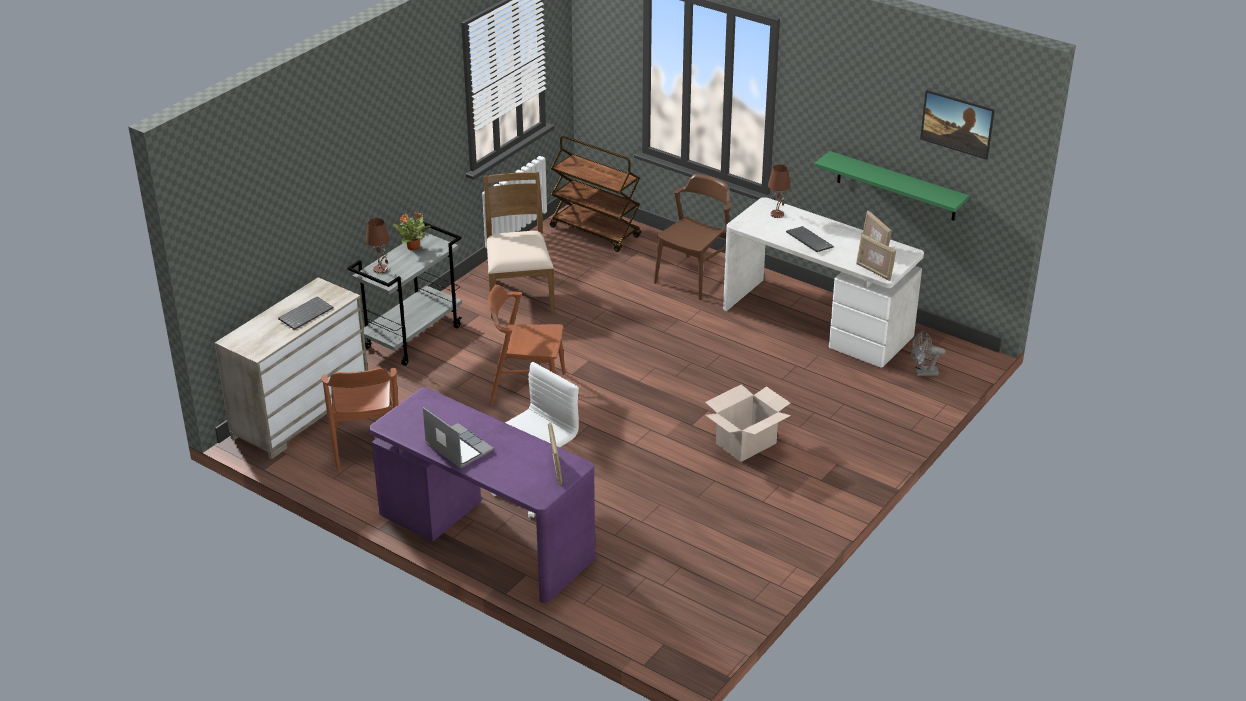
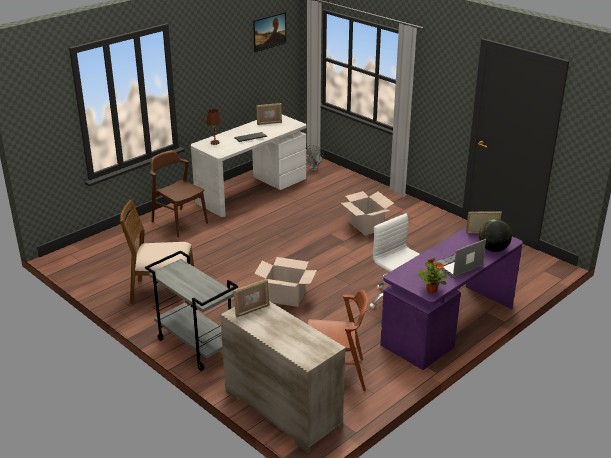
camera: 80 degrees left, 5 degrees down
keyboard [278,296,333,330] -> none
brown table lamp [366,218,389,274] -> none
potted plant [393,212,430,250] -> potted plant moved to [417,258,449,293]
brown chair [488,285,566,405] -> cardboard box [254,257,317,307]
brown cart [550,136,641,252] -> none
green shelf [814,151,969,221] -> none
picture frame [856,234,896,281] -> picture frame moved to [233,278,270,318]
none -> globe [479,219,512,252]

